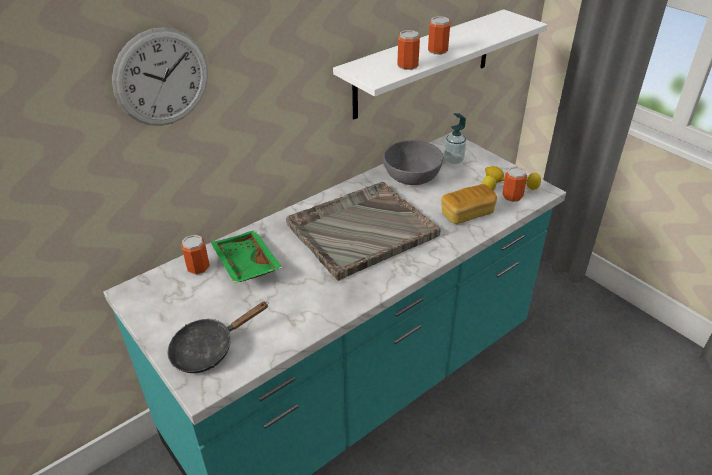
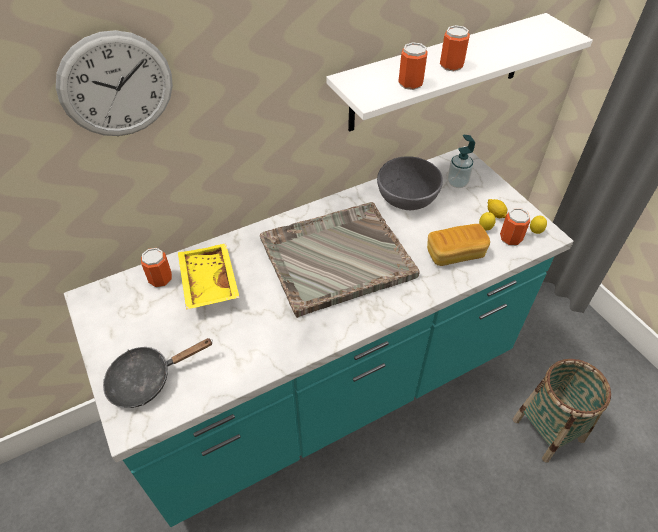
camera: 10 degrees right, 10 degrees up
green tray [211,230,283,283] -> yellow tray [178,244,240,310]
none -> basket [513,359,611,463]

